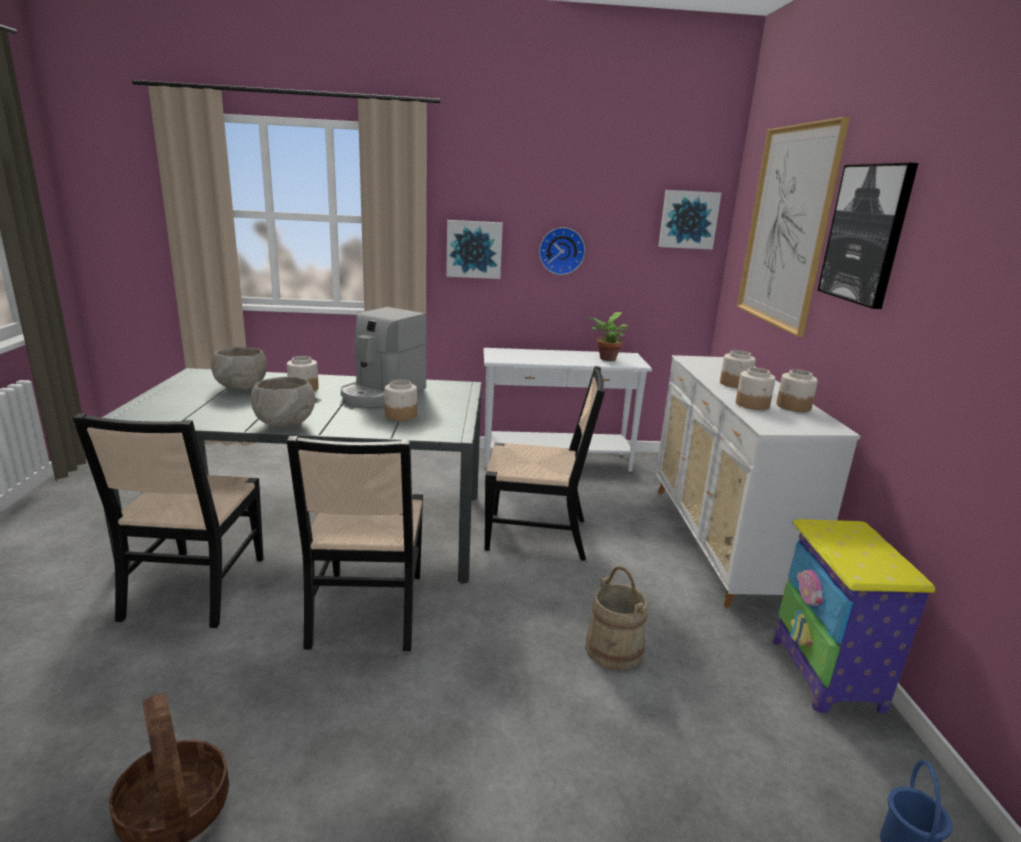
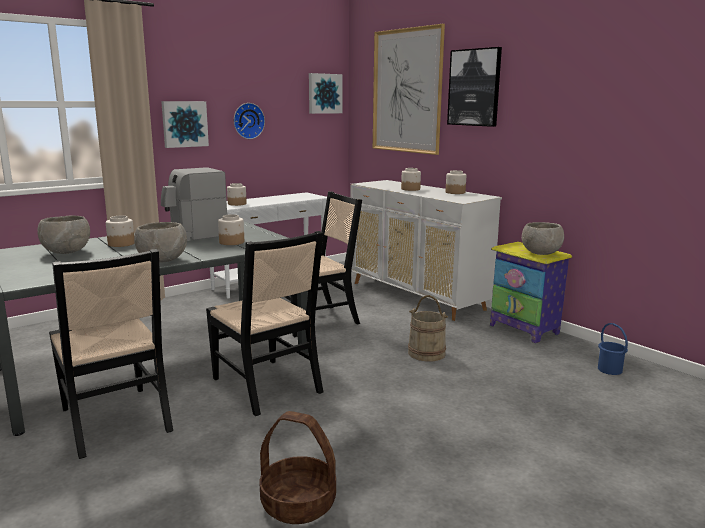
camera: 35 degrees left, 5 degrees down
coffee machine [341,307,427,407] -> coffee machine turned 60 degrees clockwise [161,167,227,241]
potted plant [589,312,629,361] -> none
jar [736,368,776,410] -> jar moved to [227,183,247,206]
none -> grey bowl [522,222,564,255]

